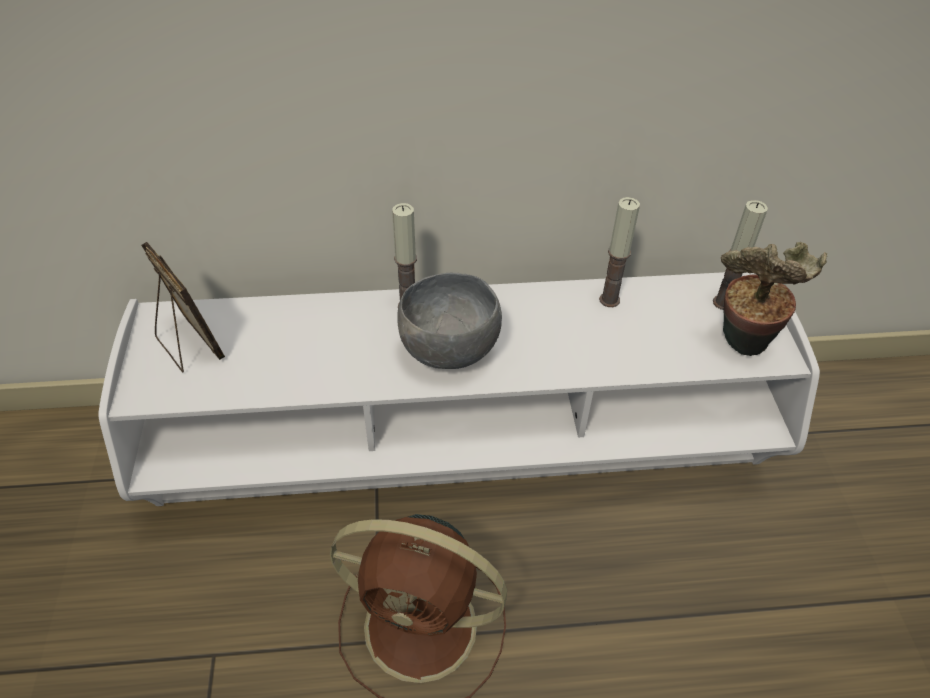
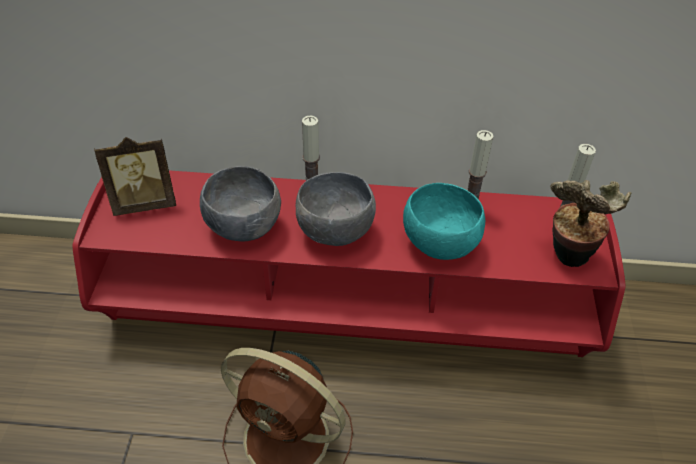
camera: 10 degrees right, 0 degrees up
white tv stand [98,272,820,506] -> red tv stand [73,170,625,357]
picture frame [141,242,225,372] -> picture frame turned 105 degrees clockwise [94,137,176,216]
none -> grey bowl [200,166,281,241]
none -> turquoise bowl [403,183,485,260]

